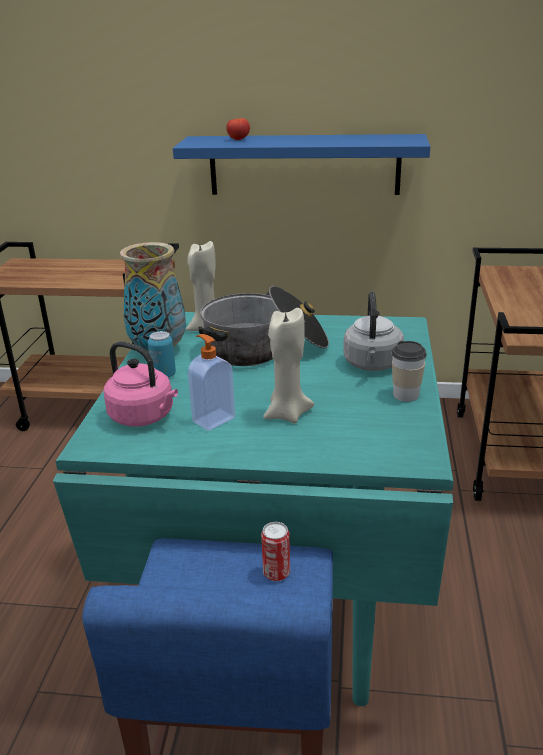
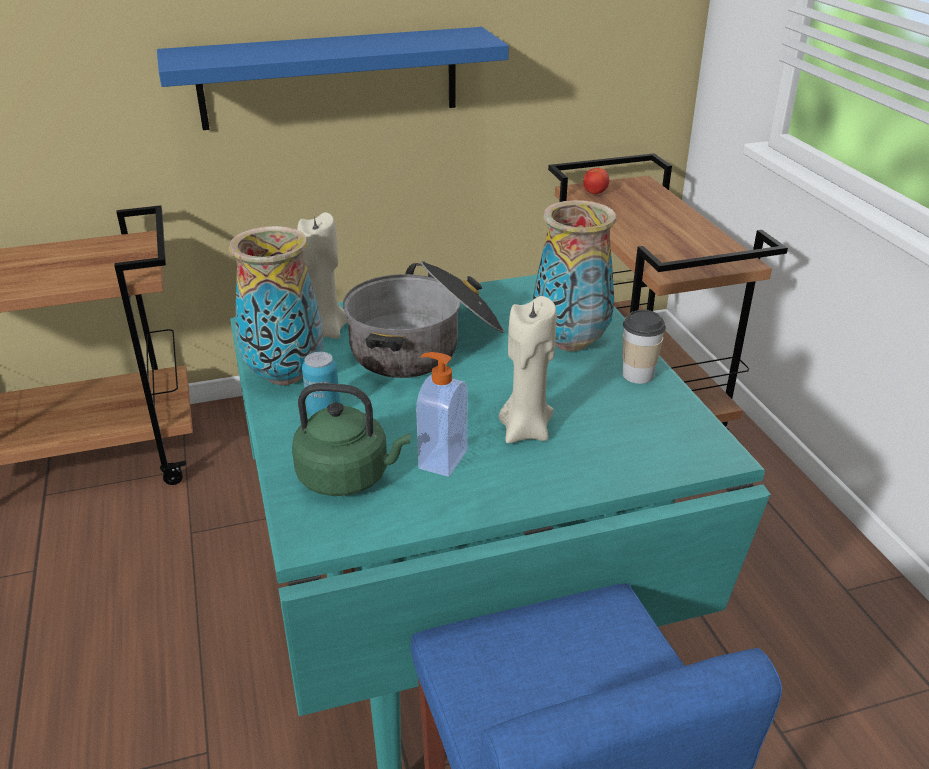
camera: 25 degrees left, 5 degrees up
pink kettle [103,341,178,426] -> green kettle [292,383,410,496]
tomato [227,118,250,140] -> tomato moved to [583,168,609,194]
can [261,522,290,581] -> none
grey kettle [343,291,404,371] -> vase [533,200,616,351]

